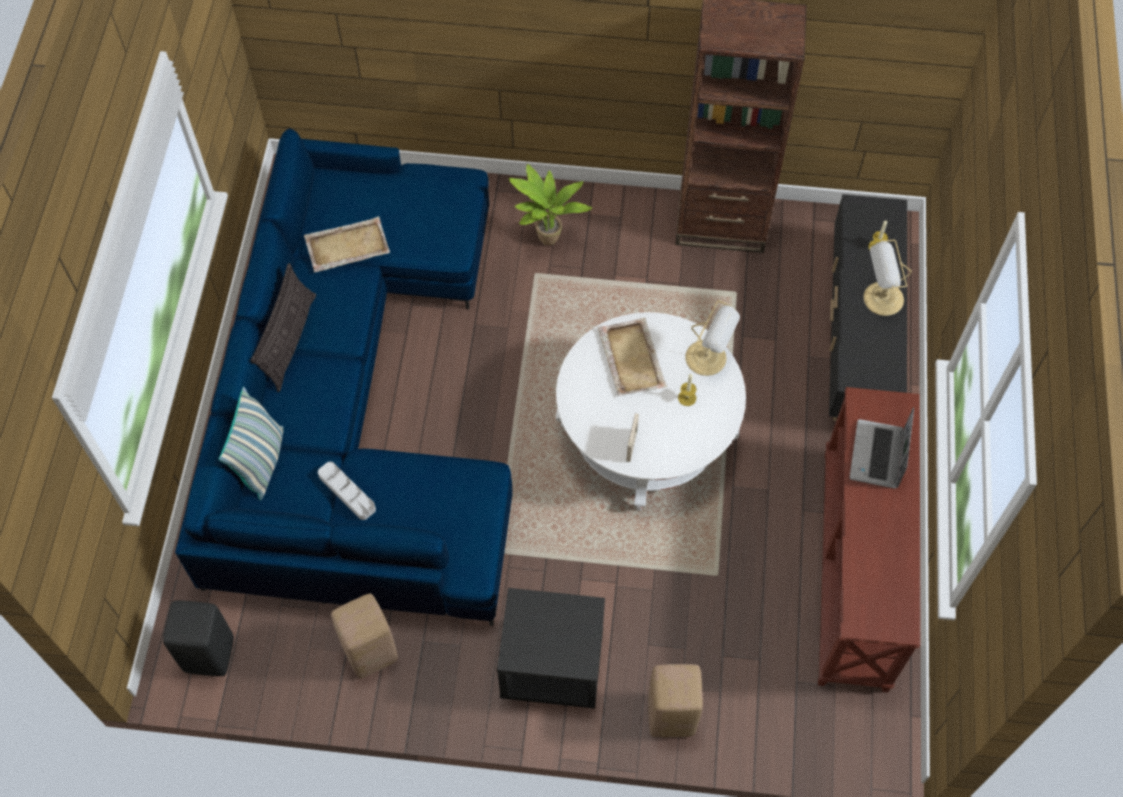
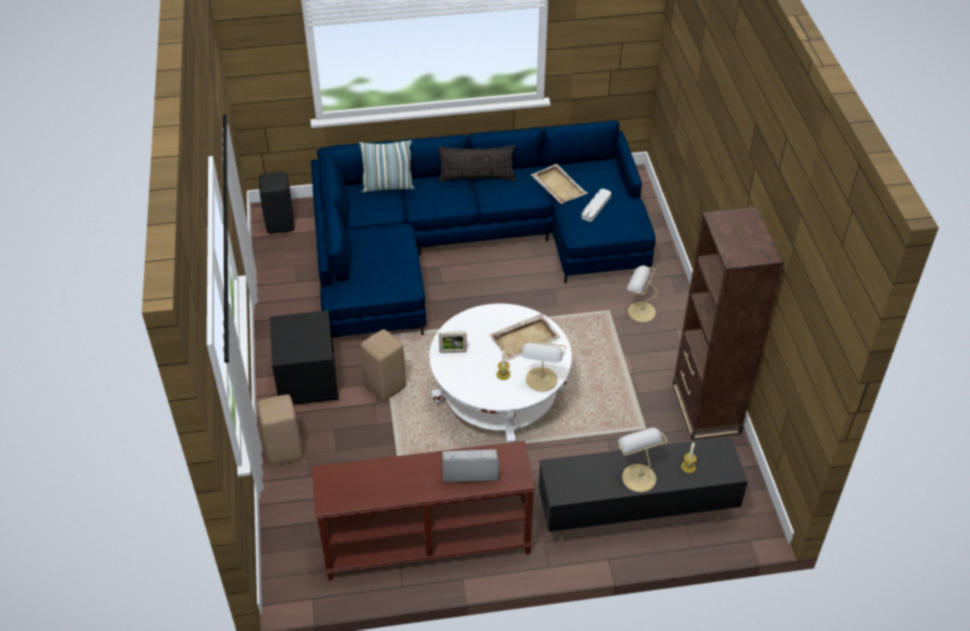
camera: 75 degrees right, 15 degrees down
grey tray [318,462,376,520] -> grey tray moved to [581,189,611,222]
beige stool [331,594,398,678] -> beige stool moved to [361,329,406,401]
potted plant [509,164,592,245] -> table lamp [627,266,658,322]

